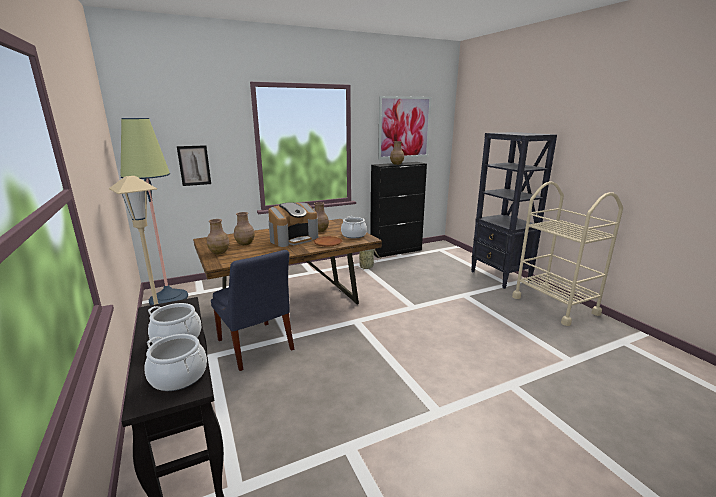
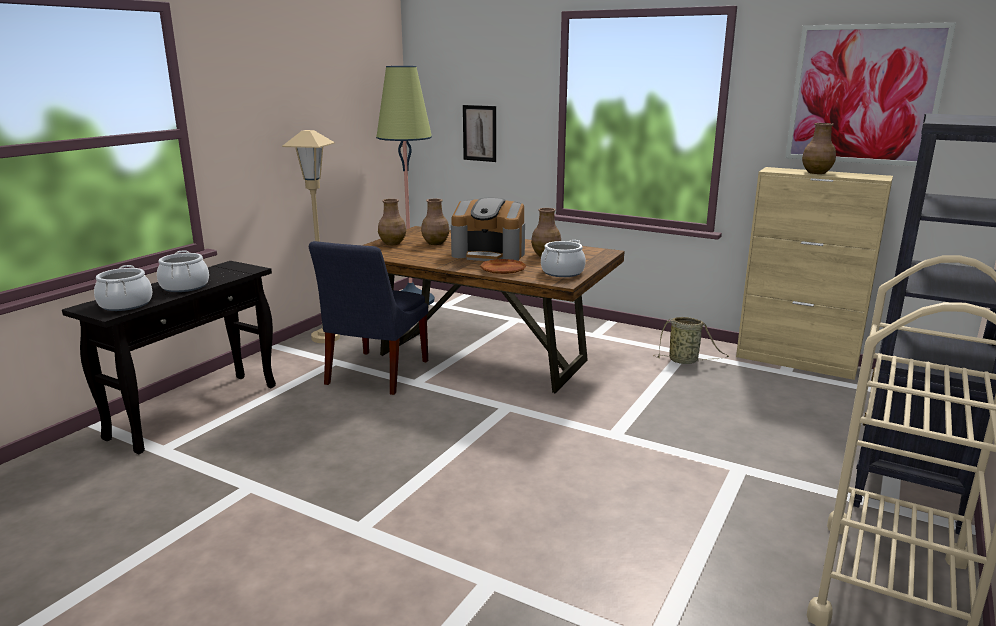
camera: 55 degrees right, 0 degrees up
black cabinet [370,162,427,258] -> beige cabinet [736,167,893,380]

